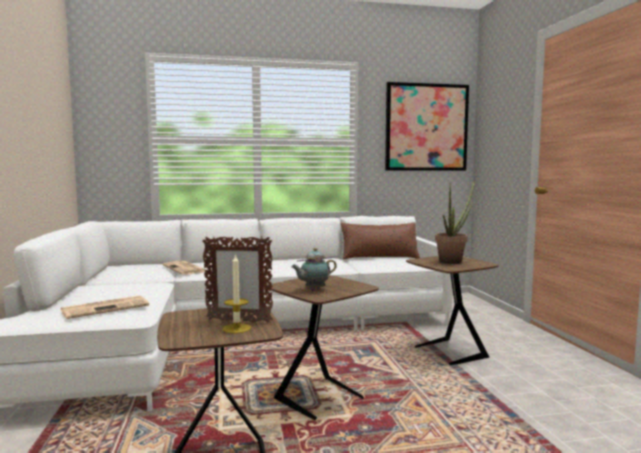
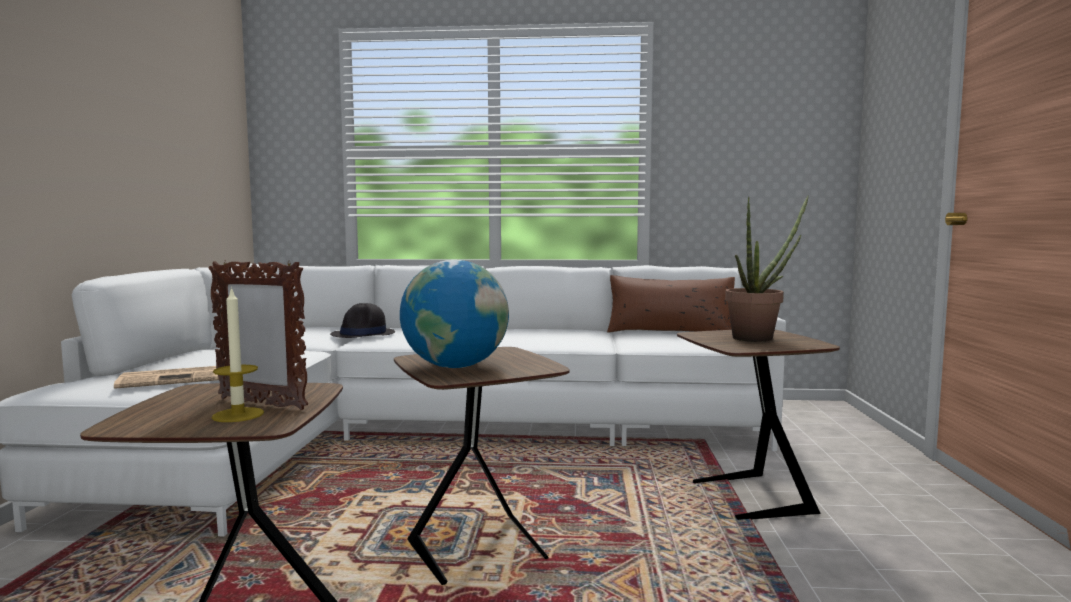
camera: 15 degrees right, 0 degrees up
newspaper [163,261,206,275] -> black hat [330,303,395,338]
teapot [291,248,337,290] -> globe [400,260,509,368]
picture [385,82,469,171] -> none

